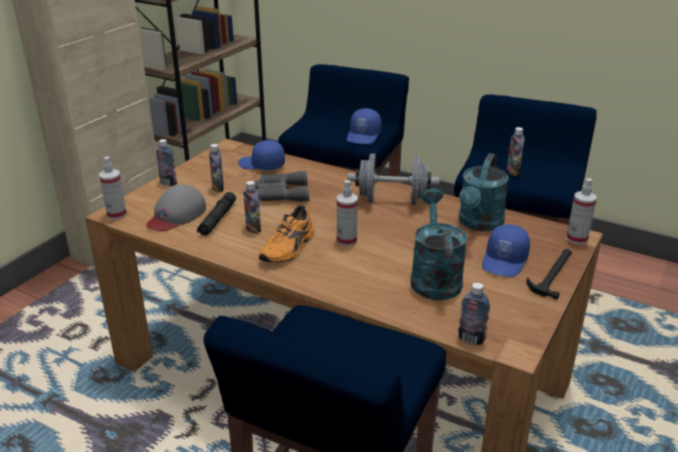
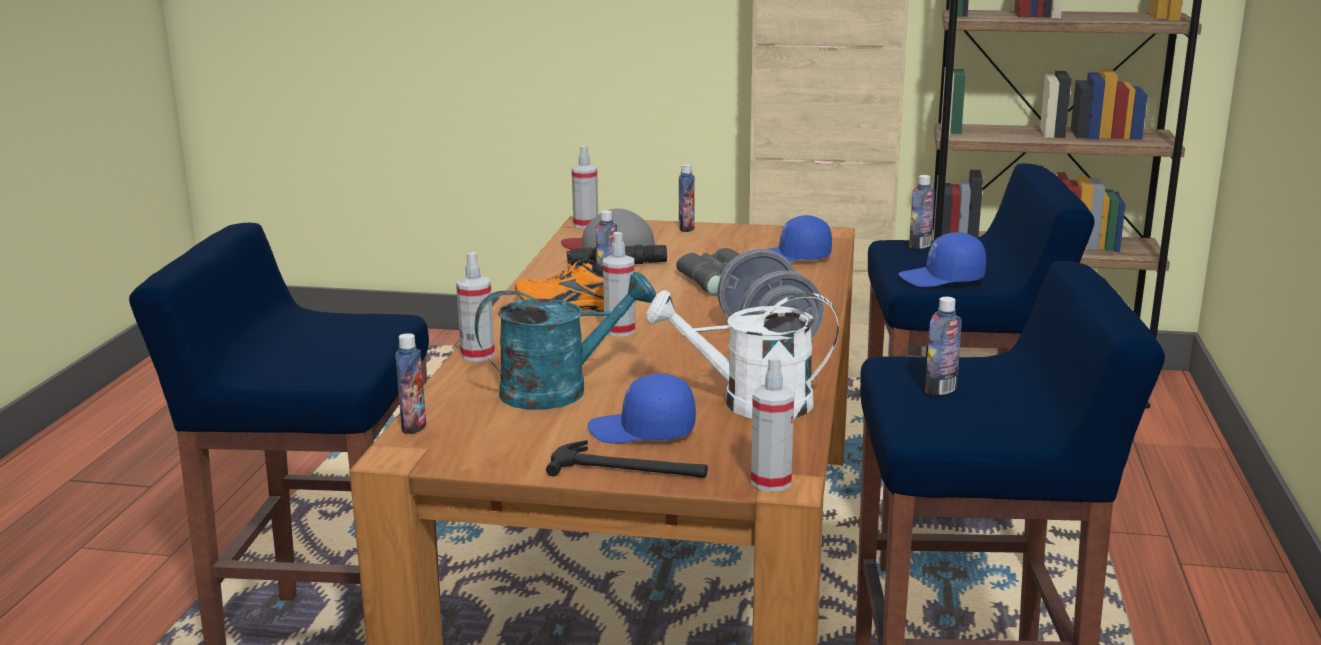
camera: 70 degrees right, 10 degrees down
bottle [209,144,224,193] -> bottle moved to [909,175,935,249]
blue cap [238,140,285,170] -> blue cap turned 90 degrees counterclockwise [767,215,832,262]
turquoise watering can [459,153,509,231] -> white watering can [646,290,839,419]
none -> spray bottle [456,252,495,362]

